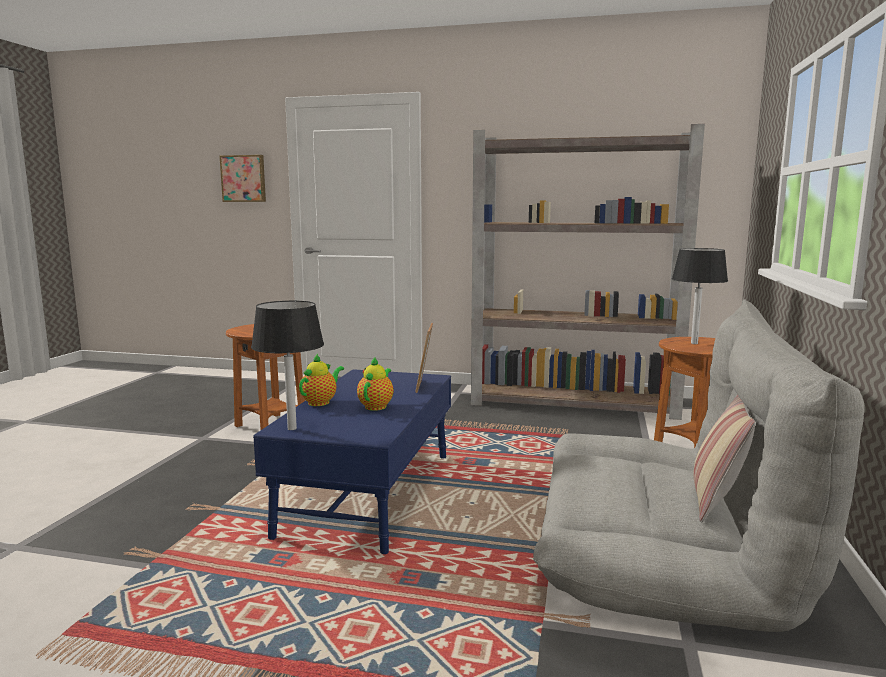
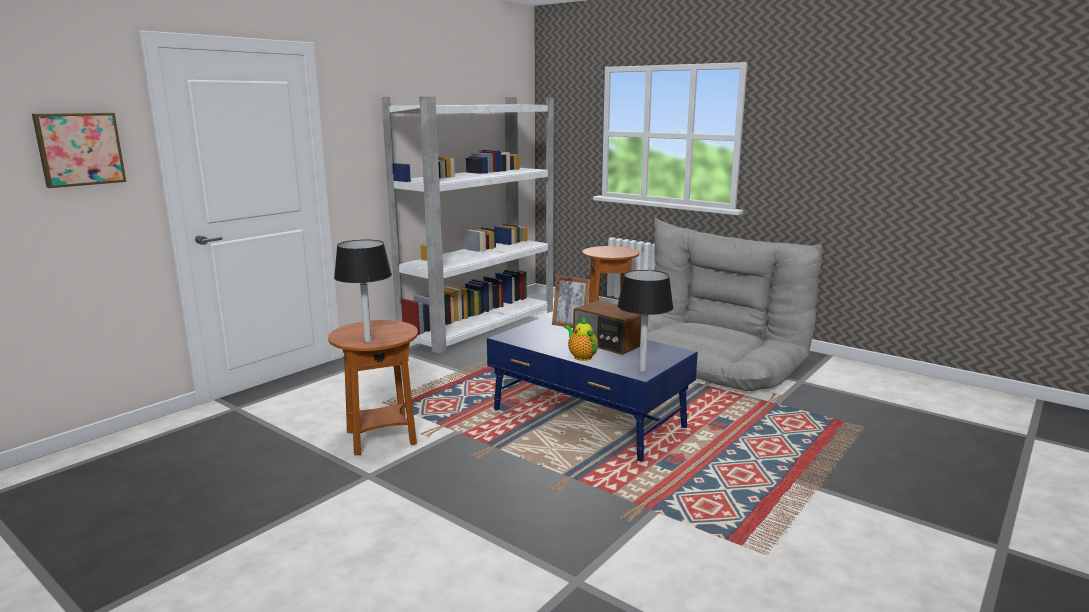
camera: 65 degrees left, 5 degrees up
teapot [357,357,394,411] -> radio [573,300,641,355]
brown bookcase [471,124,705,420] -> white bookcase [381,97,554,354]
black table lamp [672,248,728,344] -> black table lamp moved to [334,240,392,342]
pillow [693,394,756,522] -> none

